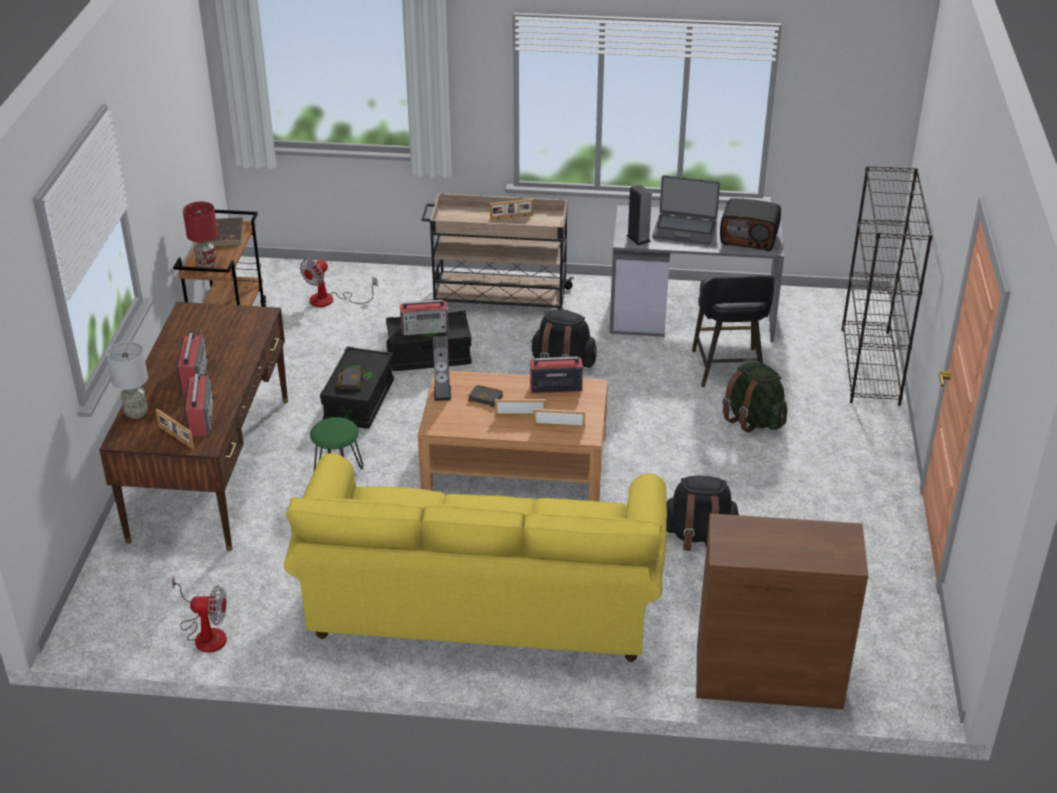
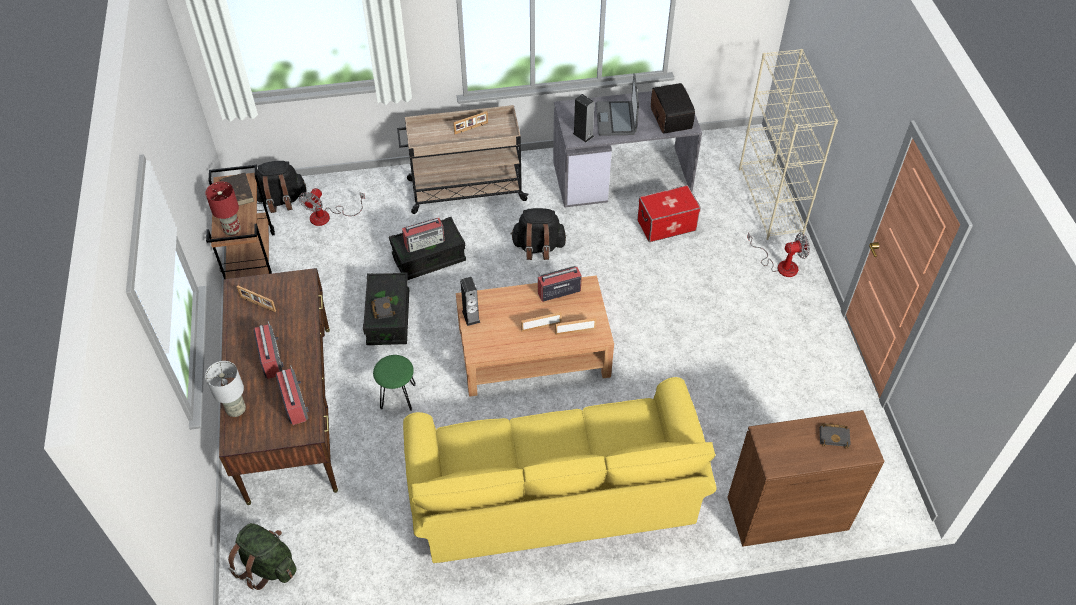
camera: 15 degrees left, 15 degrees up
picture frame [156,409,194,449] -> picture frame moved to [237,286,276,312]
fan [172,576,227,653] -> fan moved to [747,232,810,277]
black book [468,385,503,407] -> black book moved to [819,423,851,449]
laptop [652,175,720,245] -> laptop turned 90 degrees clockwise [596,73,639,136]
black backpack [666,476,739,551] -> black backpack moved to [257,161,307,213]
black stool [692,275,775,387] -> storage box [637,185,701,242]
radio [720,198,781,251] -> radio turned 105 degrees counterclockwise [651,83,695,134]
green backpack [722,360,787,433] -> green backpack moved to [228,523,297,590]
black bookcase [842,166,933,406] -> beige bookcase [739,49,838,240]

